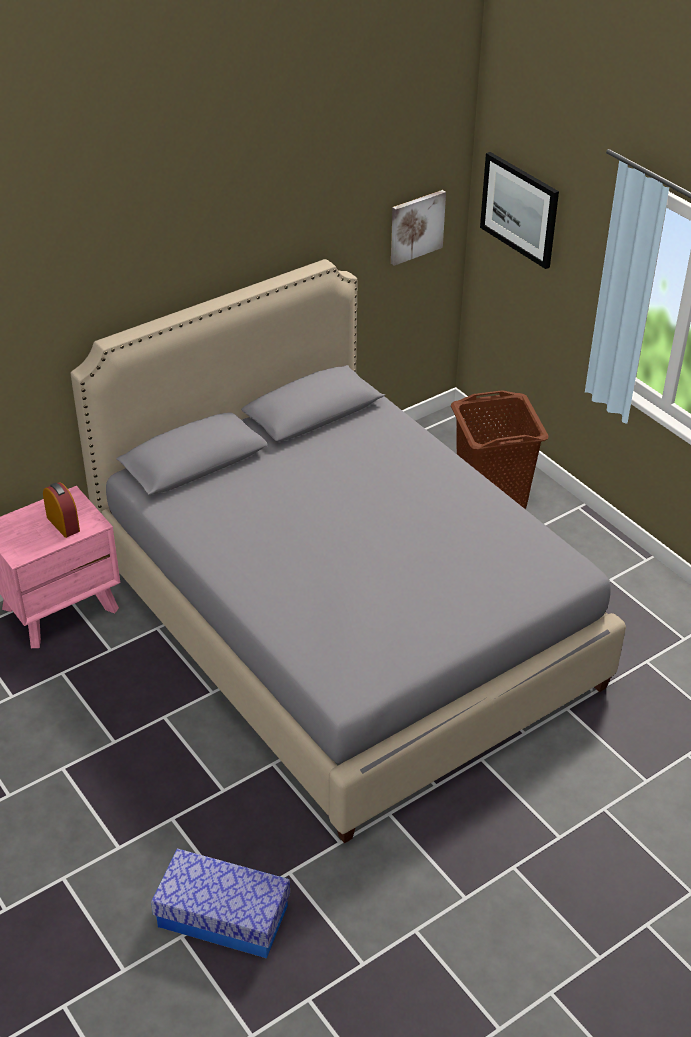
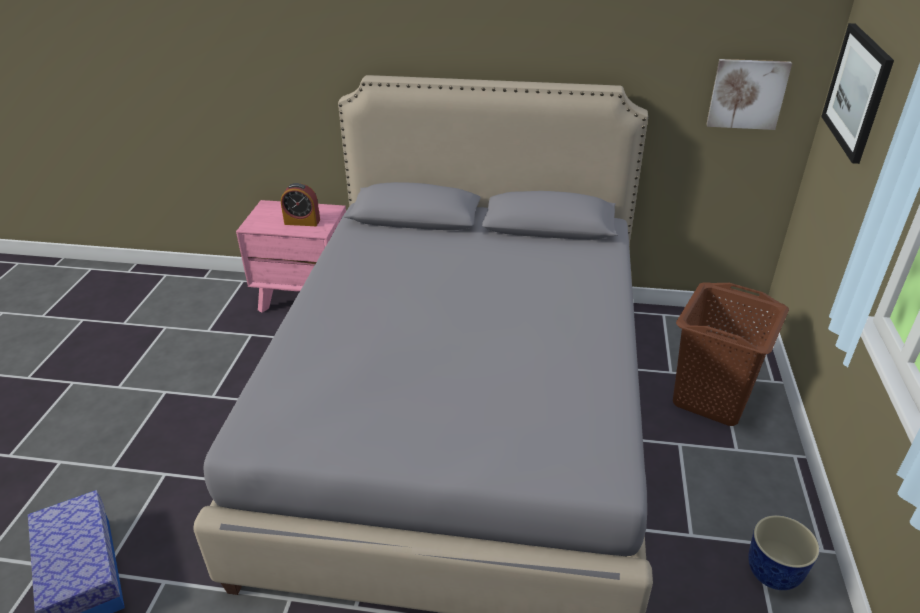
camera: 45 degrees right, 5 degrees down
alarm clock [43,482,80,538] -> alarm clock turned 90 degrees clockwise [281,183,320,226]
none -> planter [748,515,820,590]

